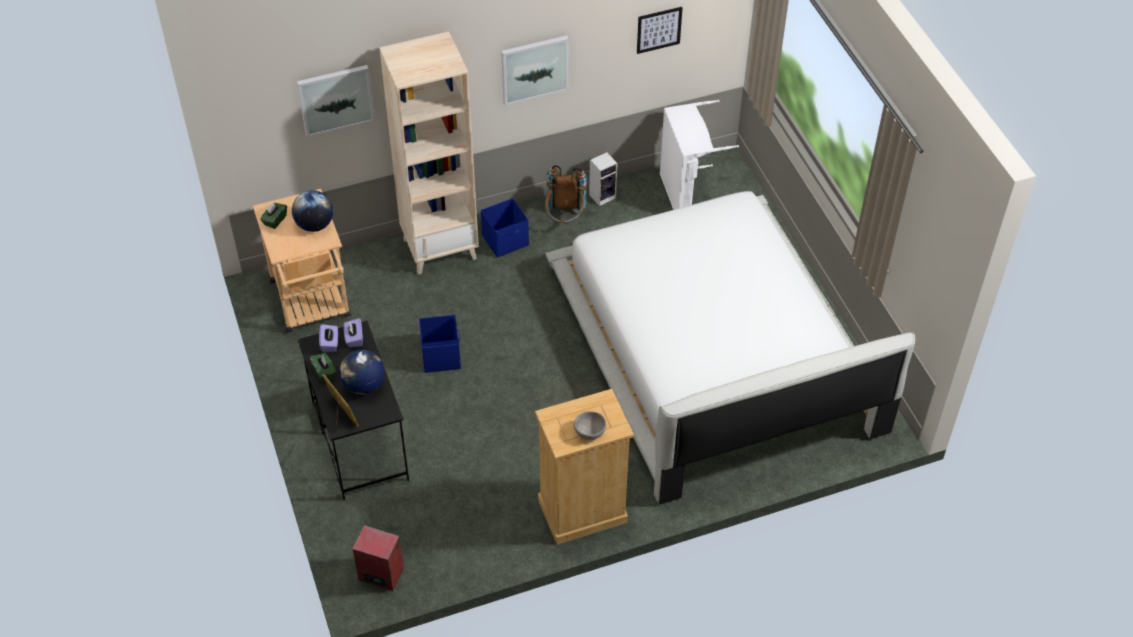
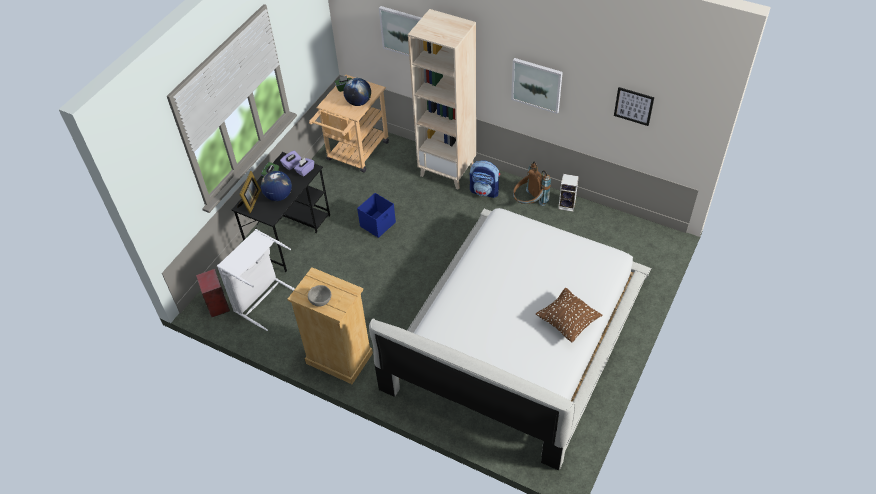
camera: 50 degrees right, 0 degrees up
blue storage box [481,198,529,258] -> backpack [470,161,500,198]
white laundry basket [660,100,739,210] -> white laundry basket moved to [217,229,295,331]
none -> brown pillow [536,288,602,342]

